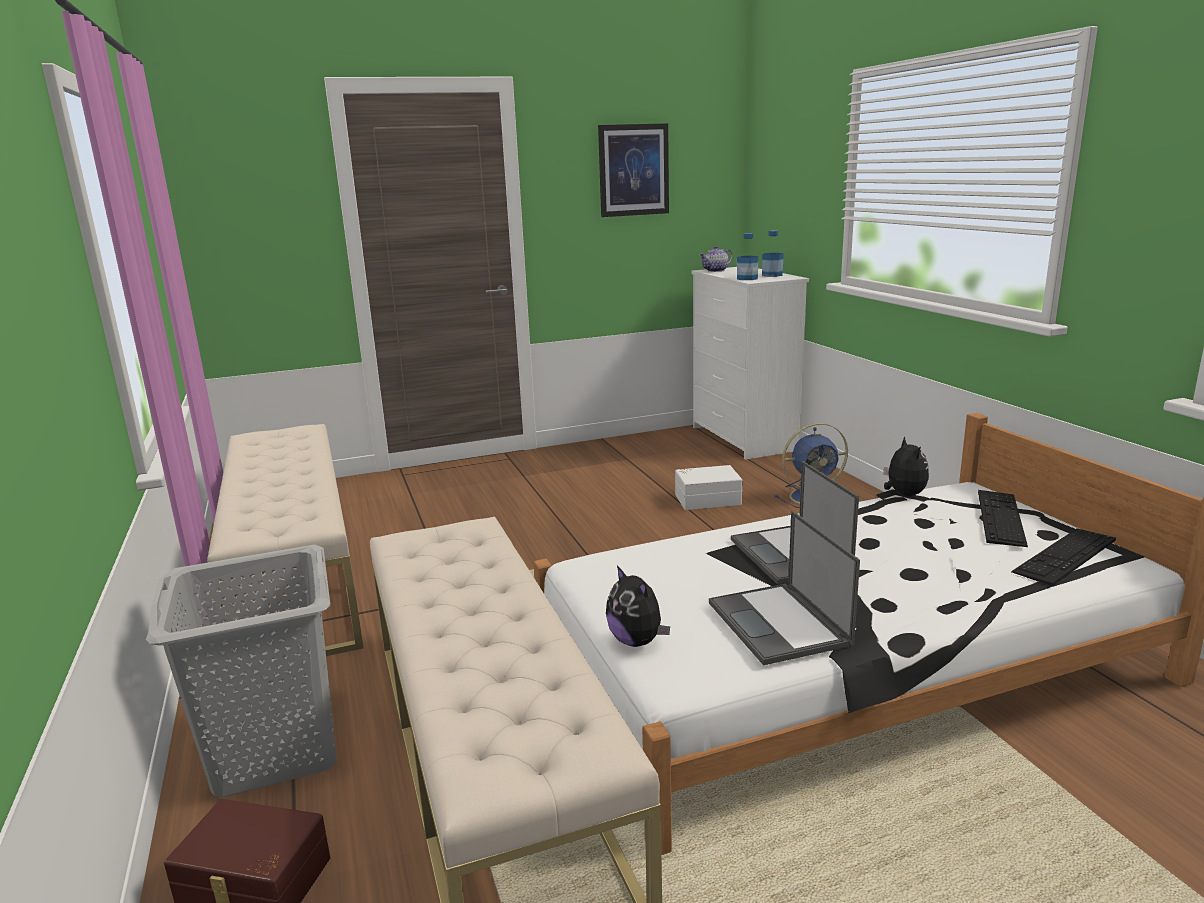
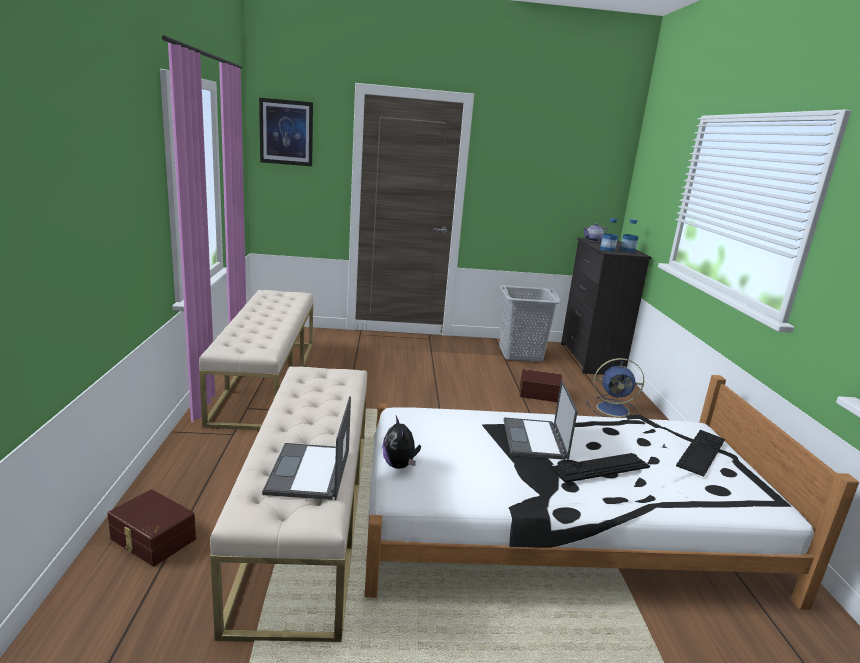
camera: 15 degrees right, 0 degrees up
grey laundry basket [146,544,336,797] -> grey laundry basket moved to [499,285,561,362]
picture [598,123,669,217] -> picture moved to [259,98,313,166]
white storage box [675,465,742,510] -> brown storage box [520,369,562,402]
white dresser [691,267,809,460] -> black dresser [561,238,652,375]
laptop [709,511,860,665] -> laptop moved to [262,396,351,500]
plush toy [884,437,929,496] -> none
keyboard [1011,528,1116,586] -> keyboard moved to [549,453,650,483]

